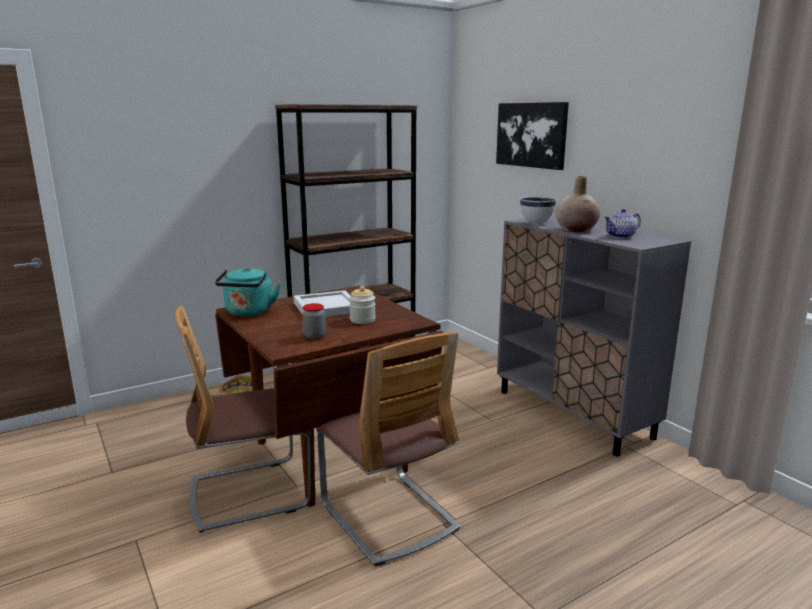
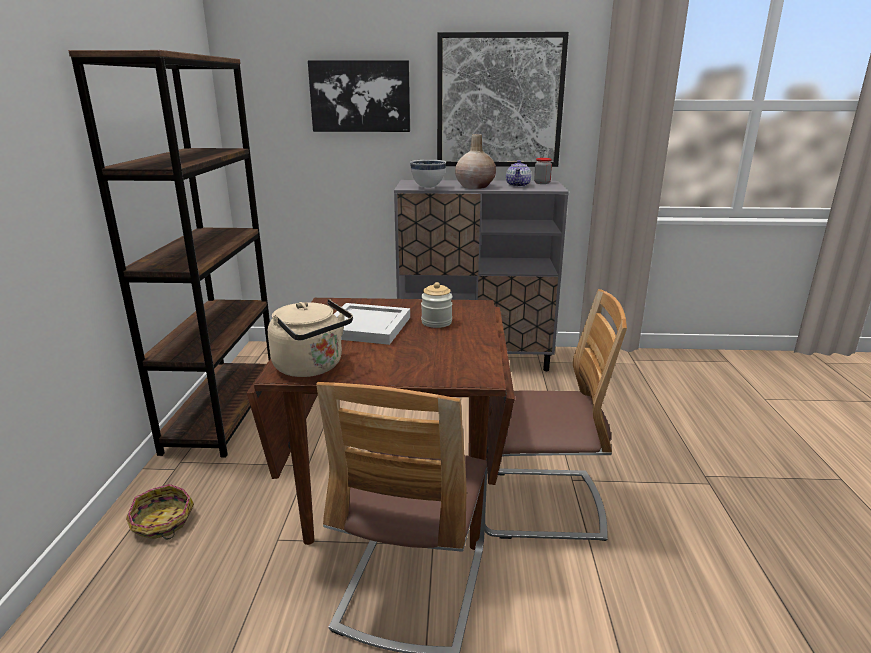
camera: 55 degrees left, 5 degrees up
turquoise kettle [215,267,281,316] -> beige kettle [268,299,353,377]
jar [302,303,326,339] -> jar moved to [534,158,552,184]
none -> picture [437,32,569,167]

